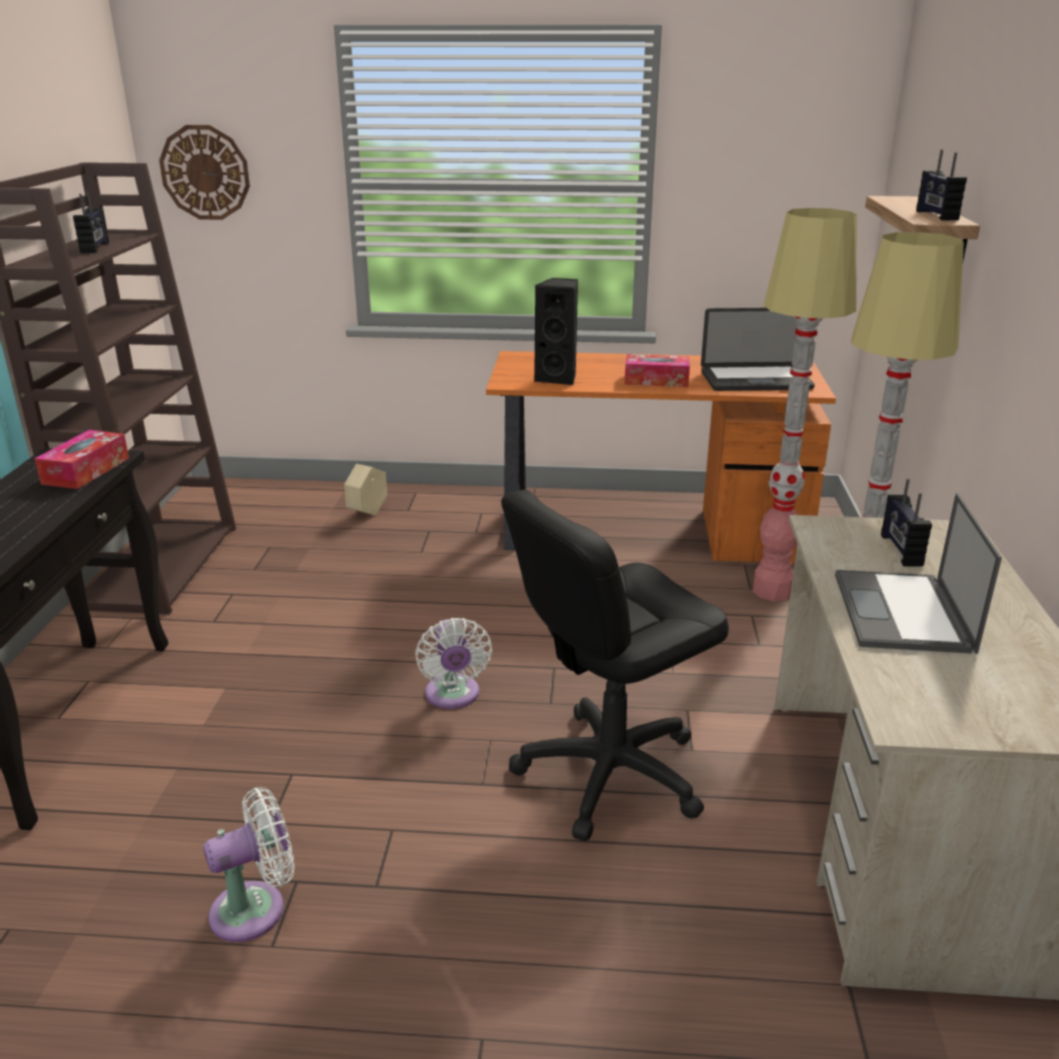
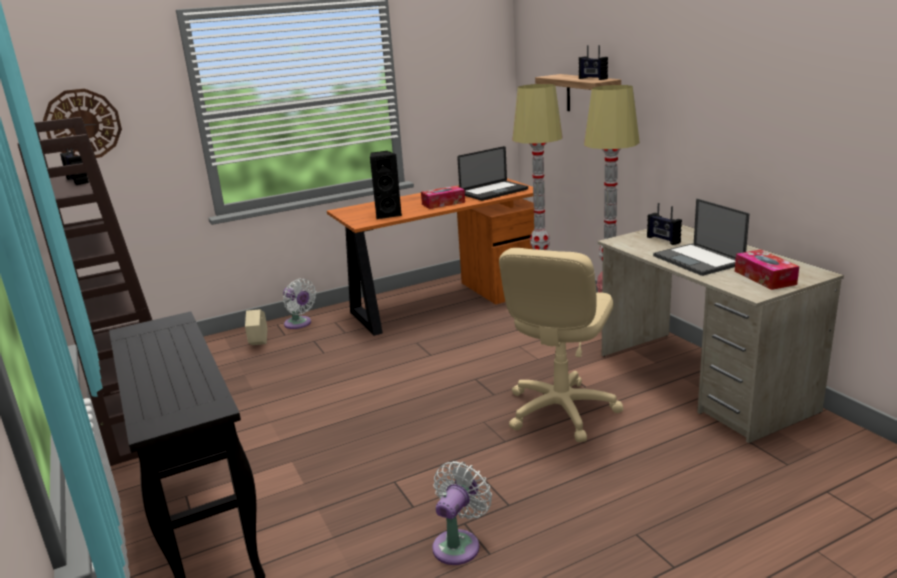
camera: 30 degrees left, 5 degrees down
tissue box [35,430,129,489] -> tissue box moved to [735,249,799,290]
white fan [415,618,492,709] -> white fan moved to [283,279,316,329]
black office chair [501,489,729,841] -> beige office chair [499,248,623,442]

